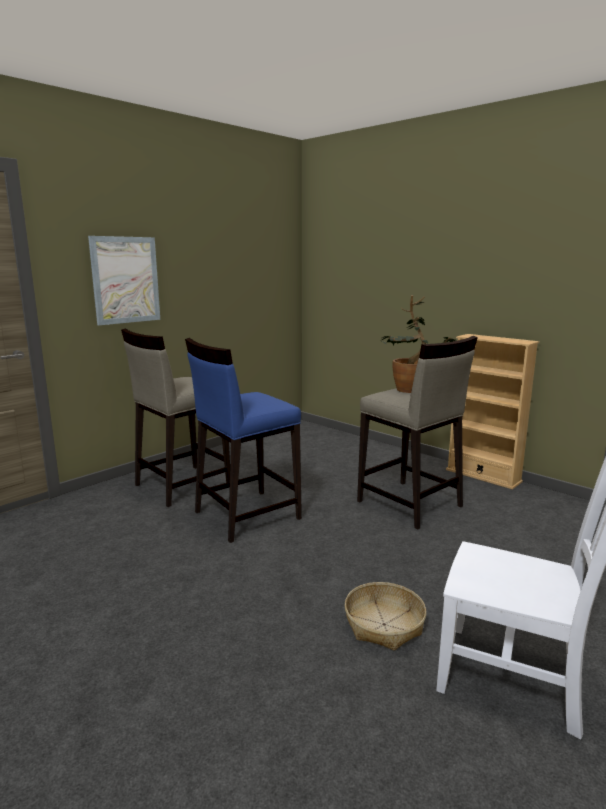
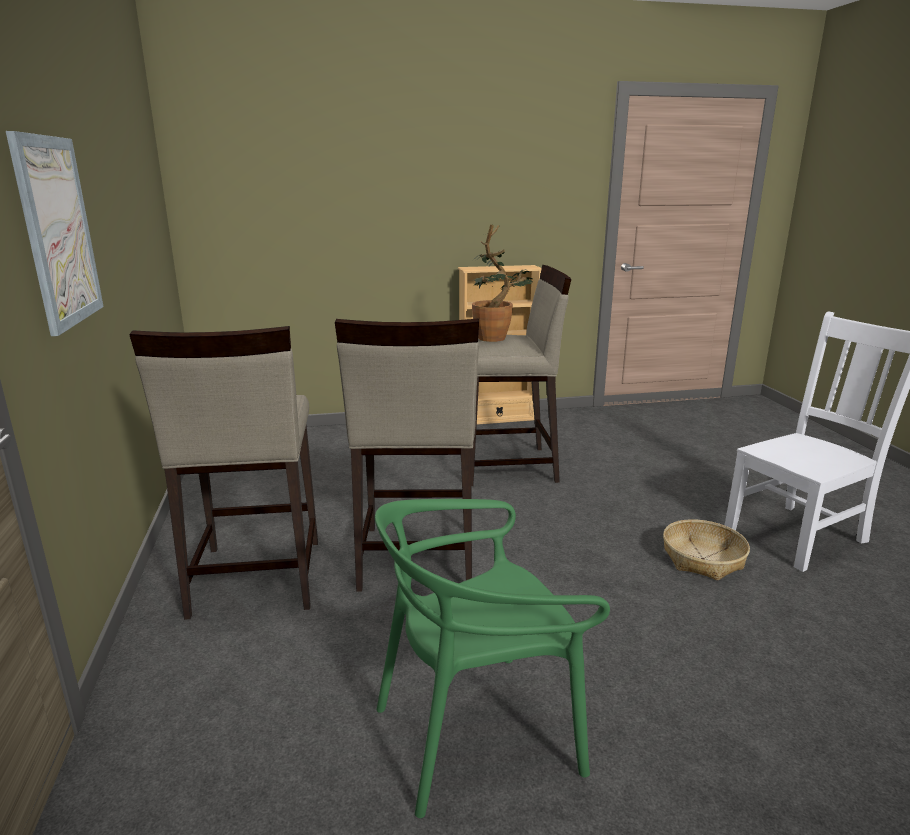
camera: 55 degrees left, 5 degrees up
blue stool [185,338,302,543] -> beige stool [335,319,479,592]
none -> green chair [375,499,610,818]

